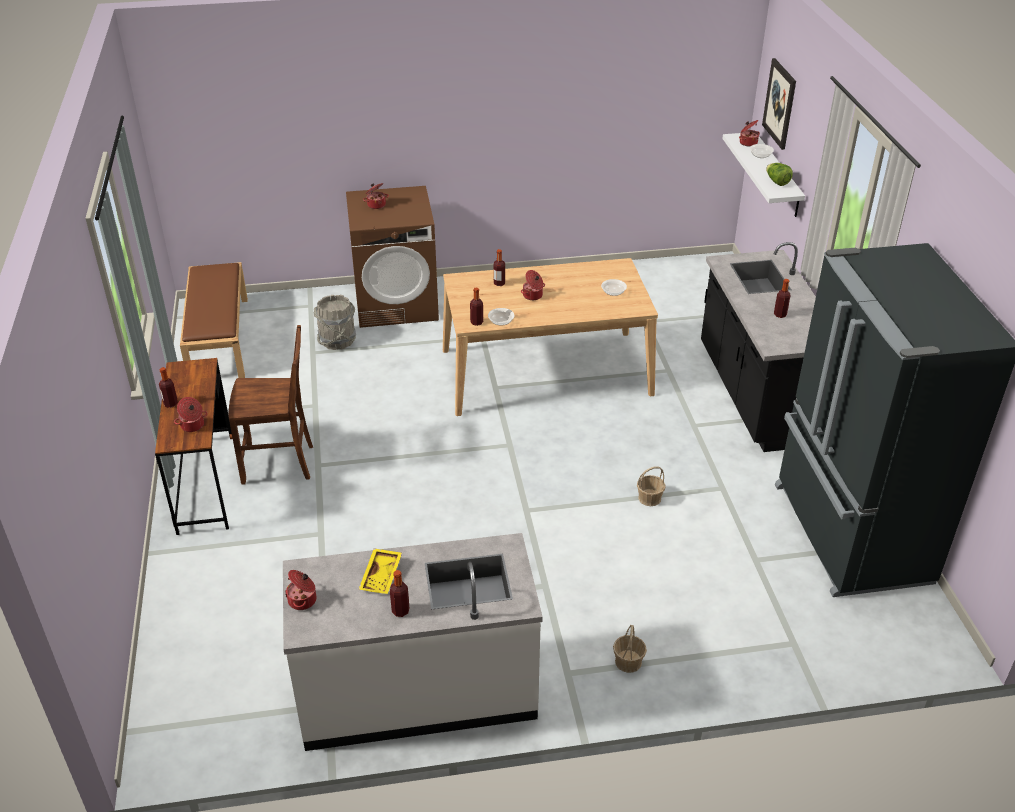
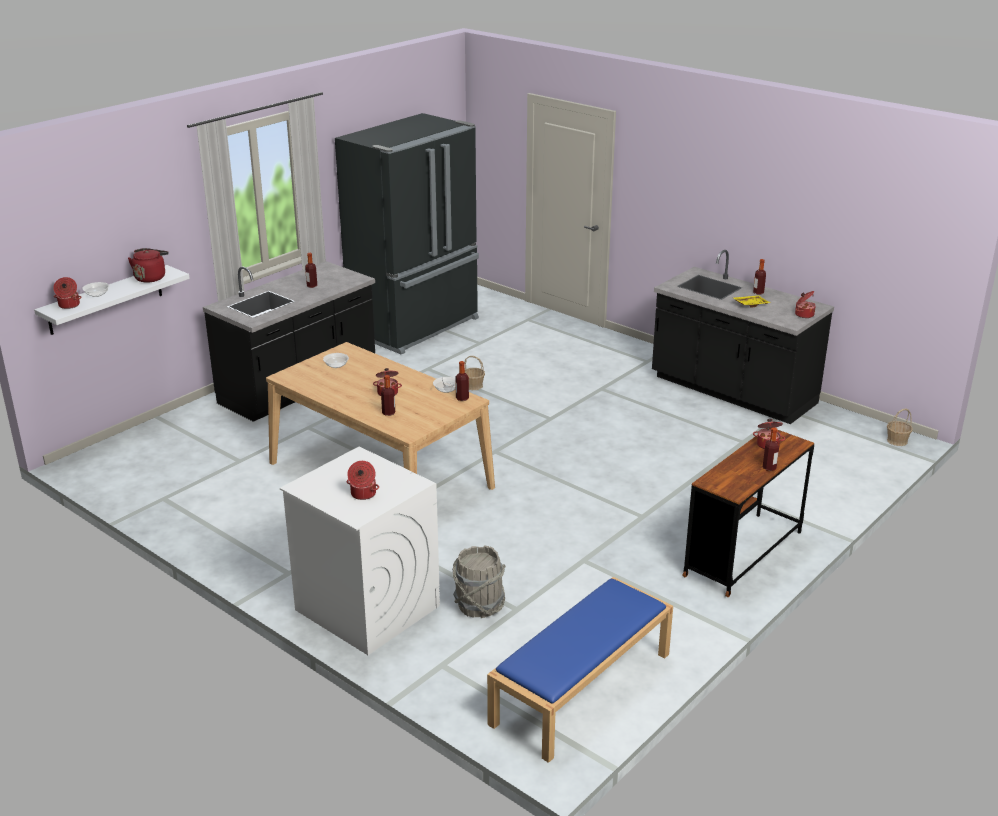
camera: 130 degrees left, 10 degrees down
brown bench [180,262,248,378] -> blue bench [487,577,673,763]
brown chair [229,325,313,485] -> none
white counter [283,533,543,751] -> black counter [652,250,834,424]
brown washing machine [346,186,439,328] -> white washing machine [280,446,440,655]
basket [613,625,647,673] -> basket moved to [887,408,913,446]
picture [762,58,796,150] -> none
lettuce [766,163,793,186] -> red kettle [128,248,169,283]

